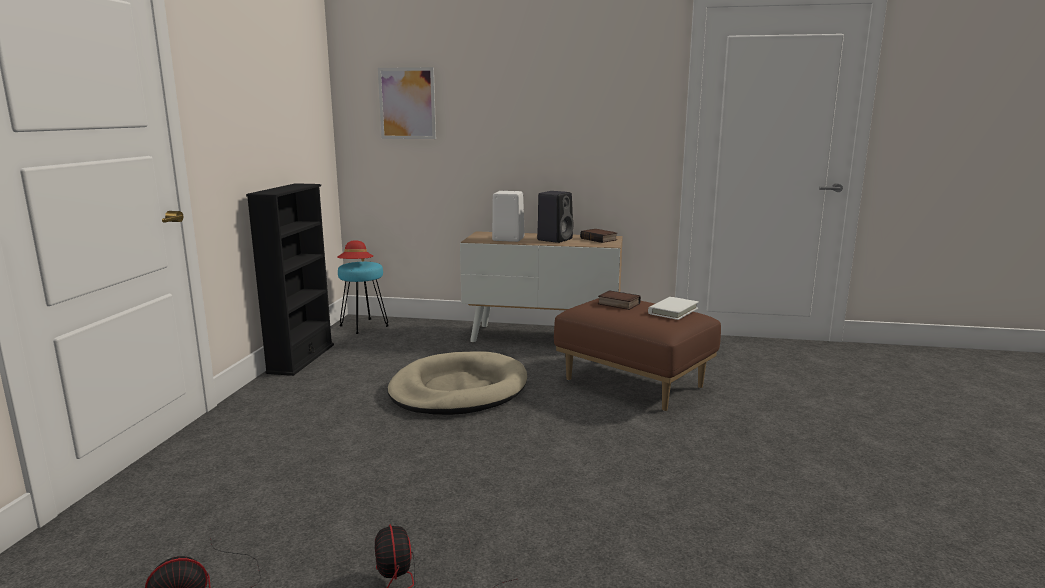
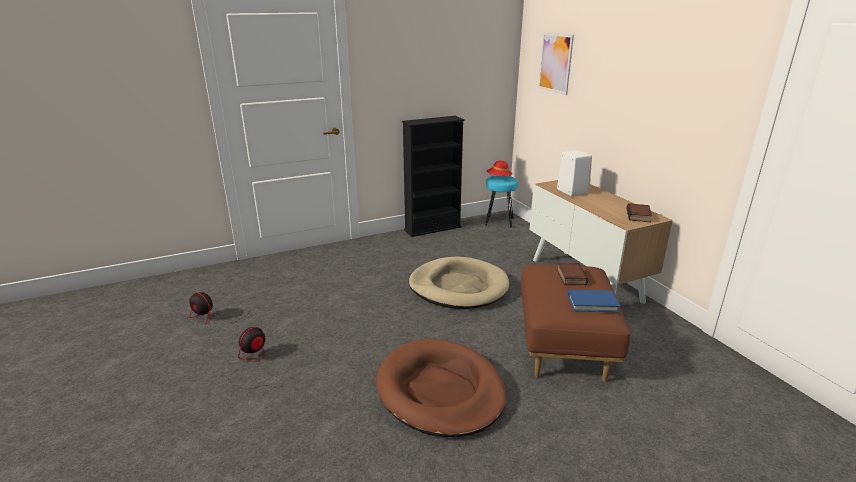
camera: 55 degrees right, 10 degrees up
black speaker [537,191,574,243] -> none
white book [648,297,698,320] -> blue book [567,290,620,312]
none -> brown dog bed [376,338,506,437]

